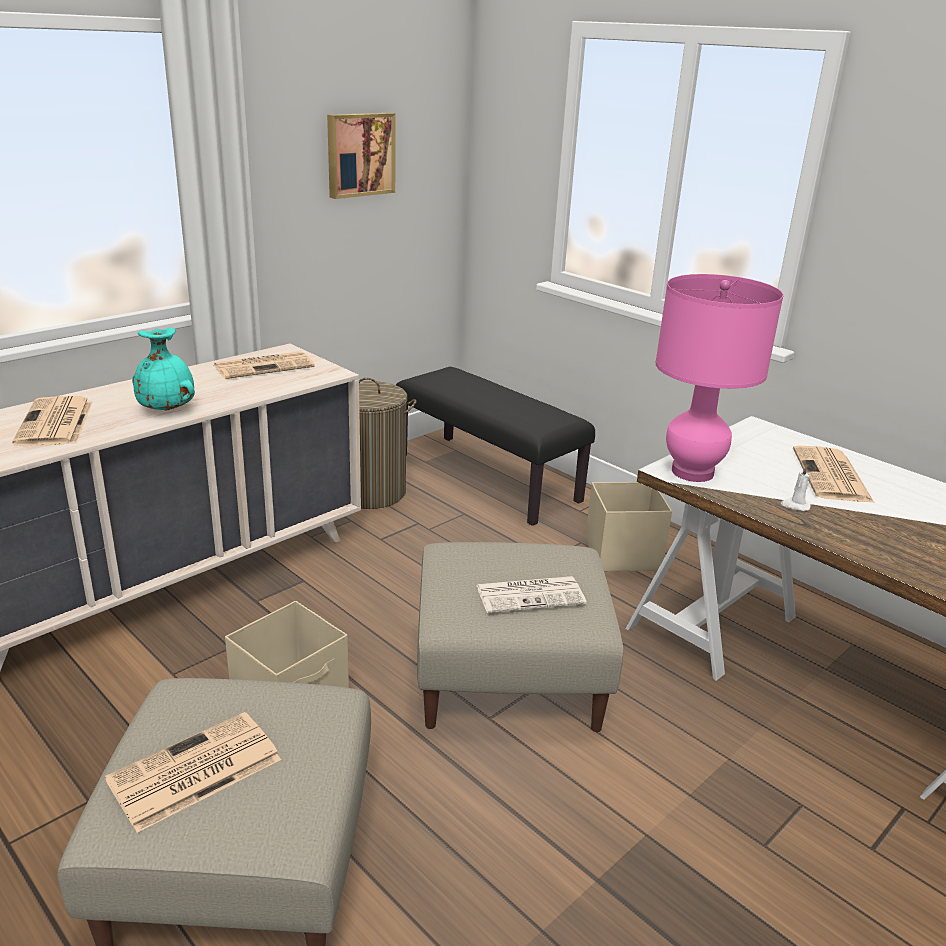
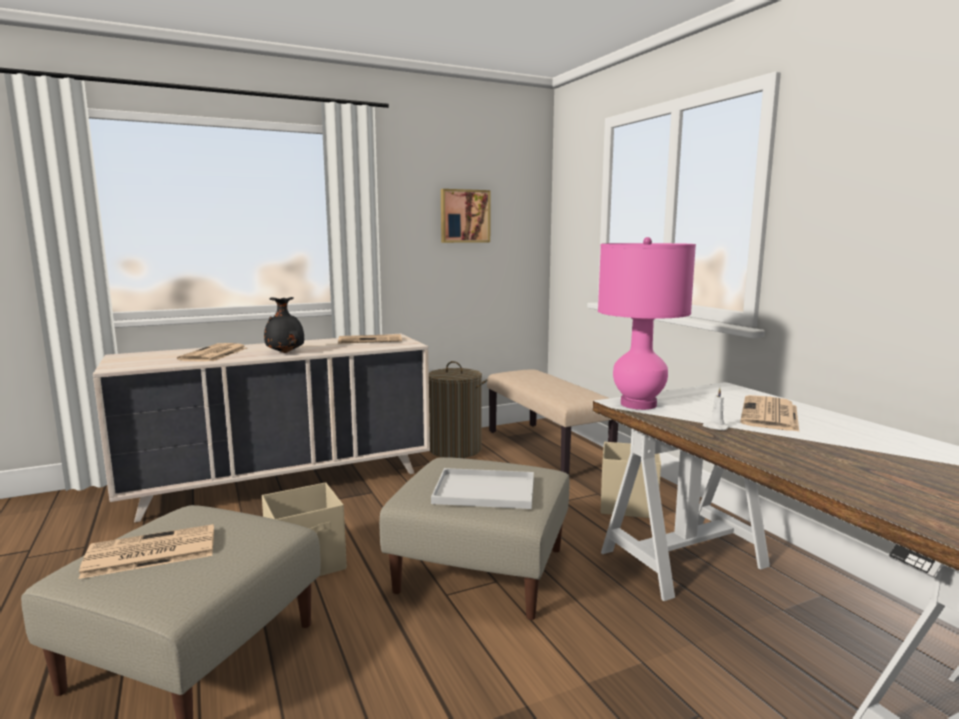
camera: 20 degrees right, 15 degrees down
turquoise vase [132,328,195,411] -> black vase [264,297,304,353]
black bench [396,367,595,526] -> beige bench [487,369,618,475]
newspaper [476,576,587,613] -> white tray [431,468,534,509]

